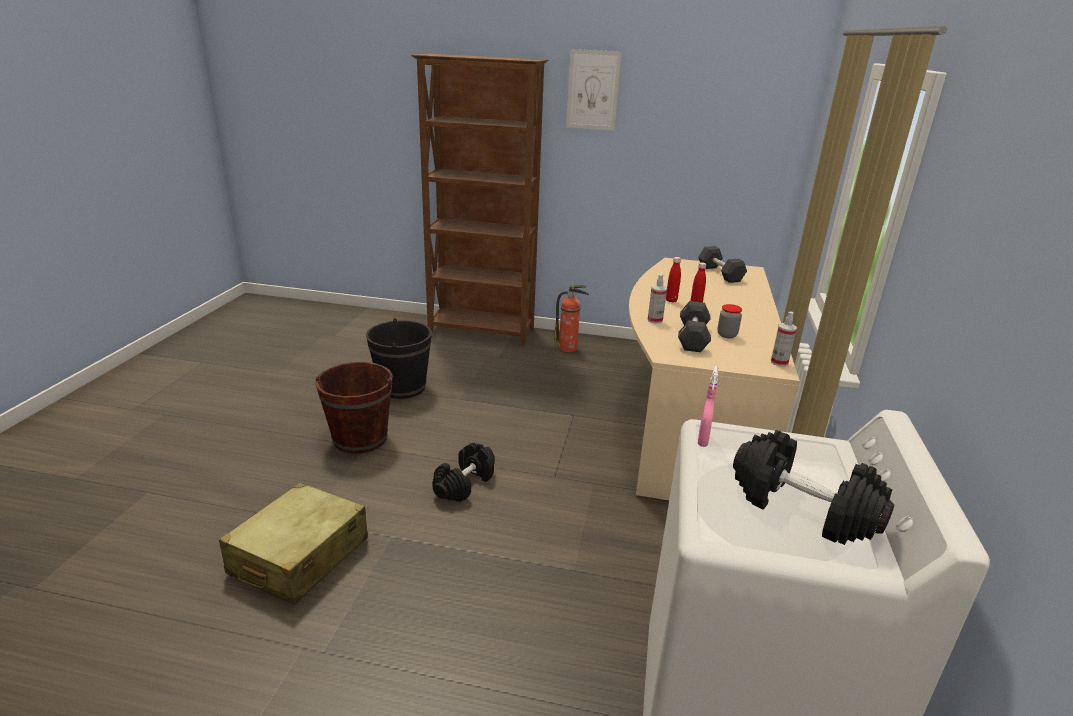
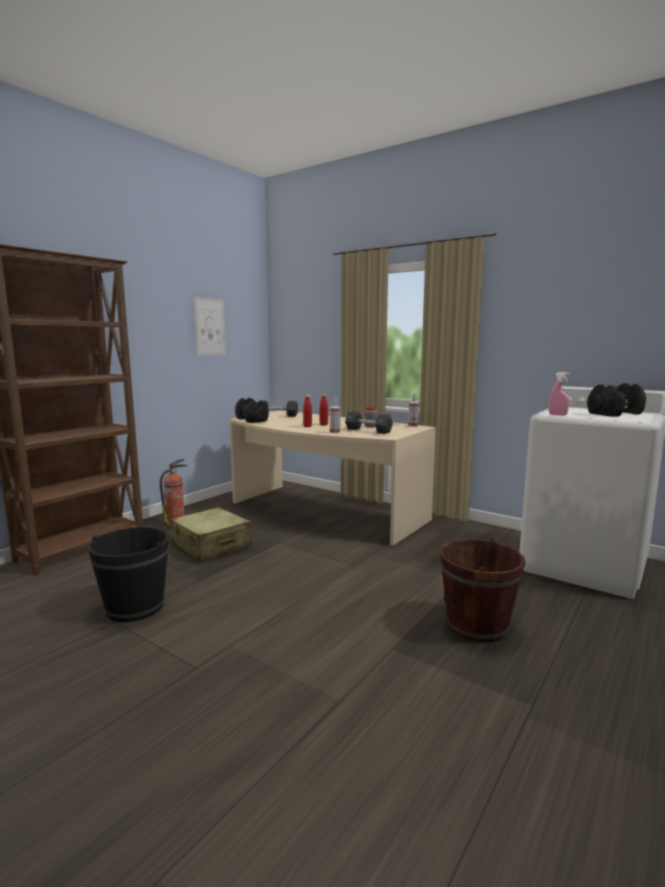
camera: 65 degrees left, 15 degrees down
beige suitcase [219,482,368,605] -> beige suitcase moved to [171,507,252,562]
brown bucket [315,362,393,454] -> brown bucket moved to [440,538,525,643]
black dumbbell [432,443,495,502] -> black dumbbell moved to [235,398,269,423]
picture [566,49,621,131] -> picture moved to [193,297,226,355]

